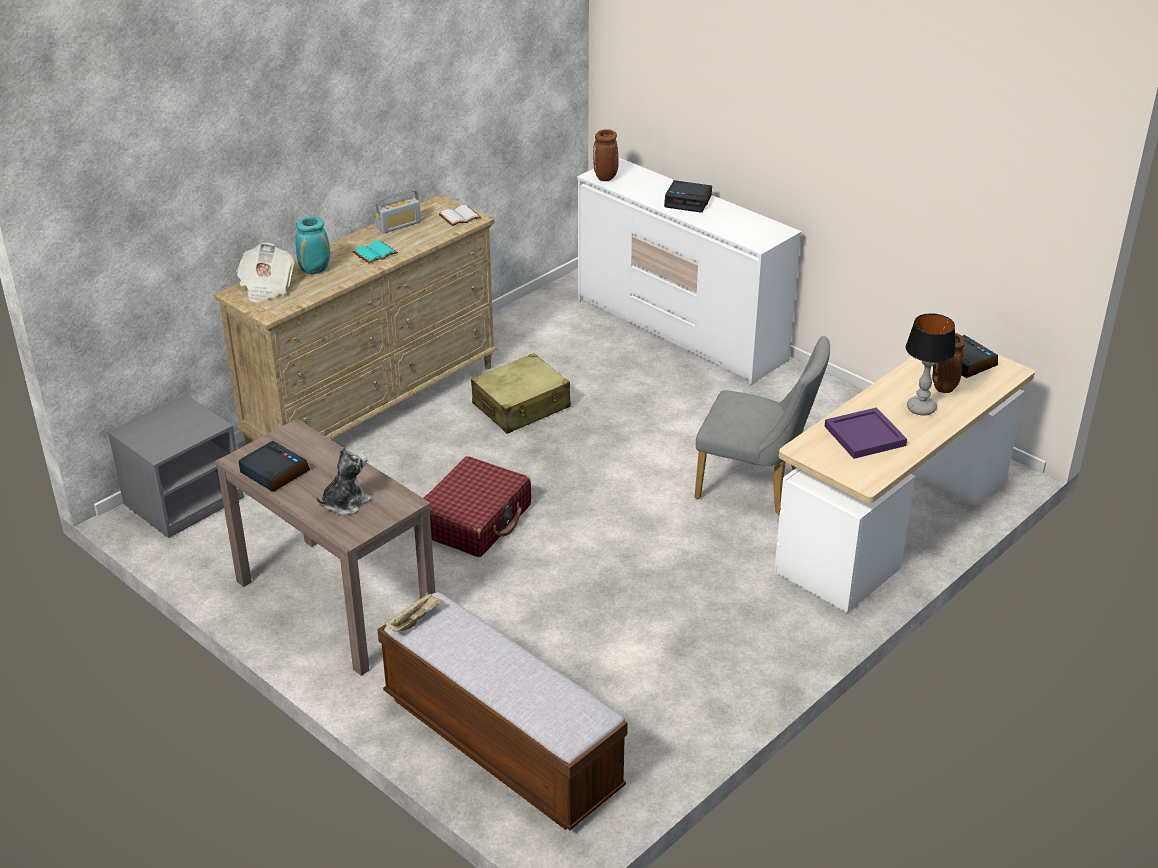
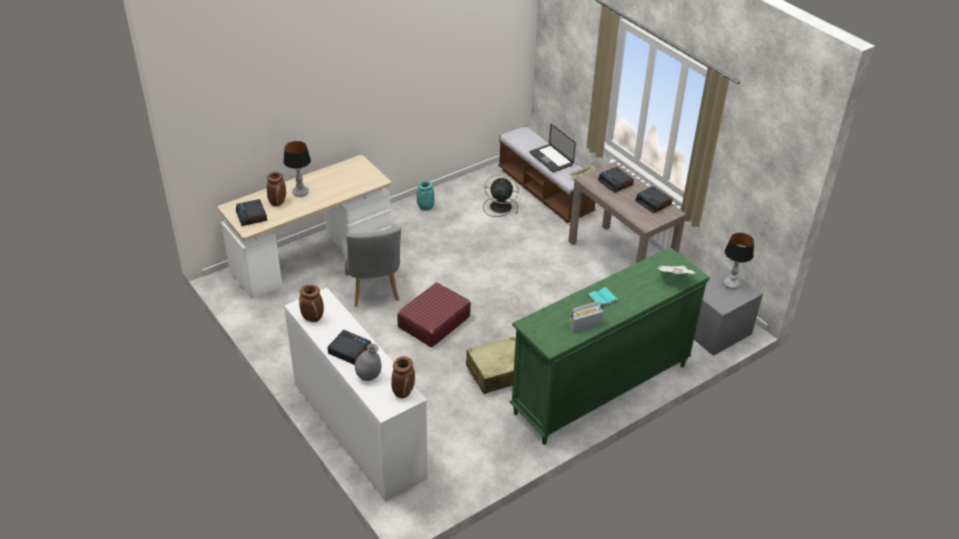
camera: 170 degrees left, 5 degrees up
beige dresser [214,194,497,445] -> green dresser [509,247,710,445]
turquoise vase [295,217,330,274] -> turquoise vase moved to [417,181,435,211]
plush toy [316,447,372,515] -> alarm clock [598,167,634,193]
red suitcase [424,456,531,557] -> red suitcase moved to [397,282,471,347]
white book [439,205,481,226] -> none
grey chair [694,336,830,515] -> grey chair turned 135 degrees counterclockwise [341,227,401,307]
purple tray [824,407,907,459] -> none
none -> brown vase [299,284,324,322]
none -> grey vase [355,344,381,381]
none -> black fan [483,174,519,217]
none -> laptop [530,124,576,172]
none -> table lamp [723,233,754,289]

